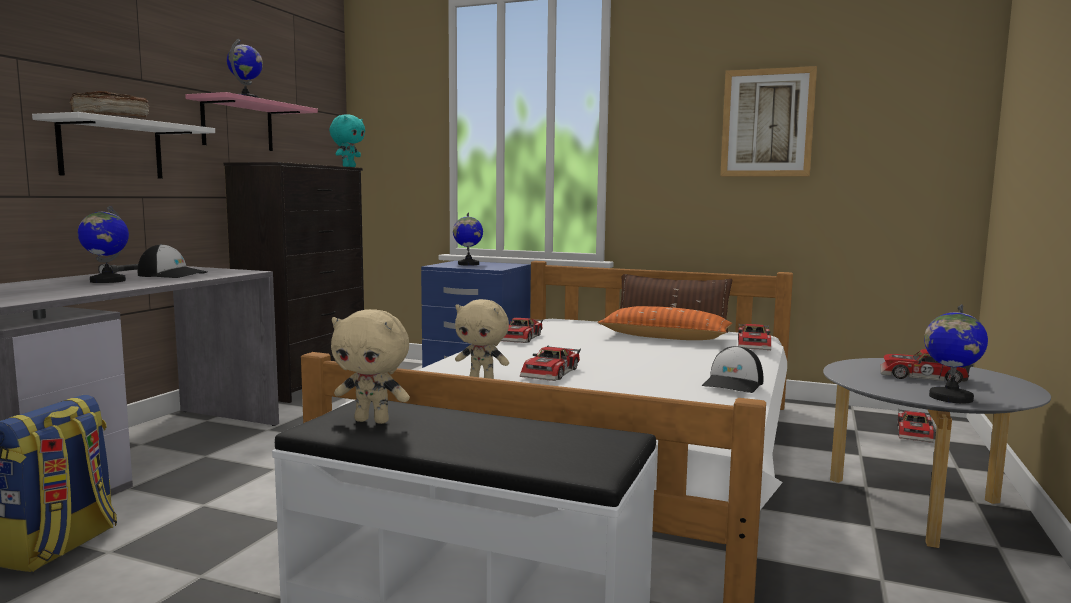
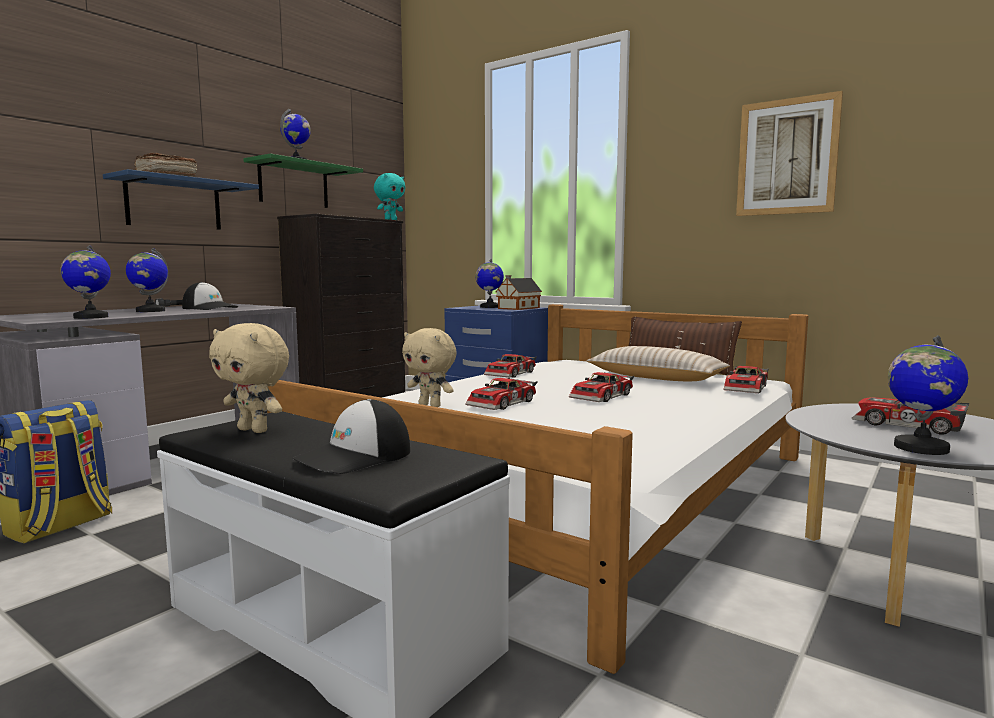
camera: 15 degrees right, 0 degrees up
white shelf [32,112,215,179] -> blue shelf [103,169,259,230]
pink shelf [185,92,318,151] -> green shelf [243,153,363,208]
orange pillow [598,306,732,340] -> beige pillow [586,346,730,381]
cap [702,346,763,393] -> cap moved to [293,399,410,474]
toy car [897,410,934,443] -> toy car moved to [569,372,634,402]
none -> globe [61,245,111,319]
none -> toy house [495,275,542,310]

